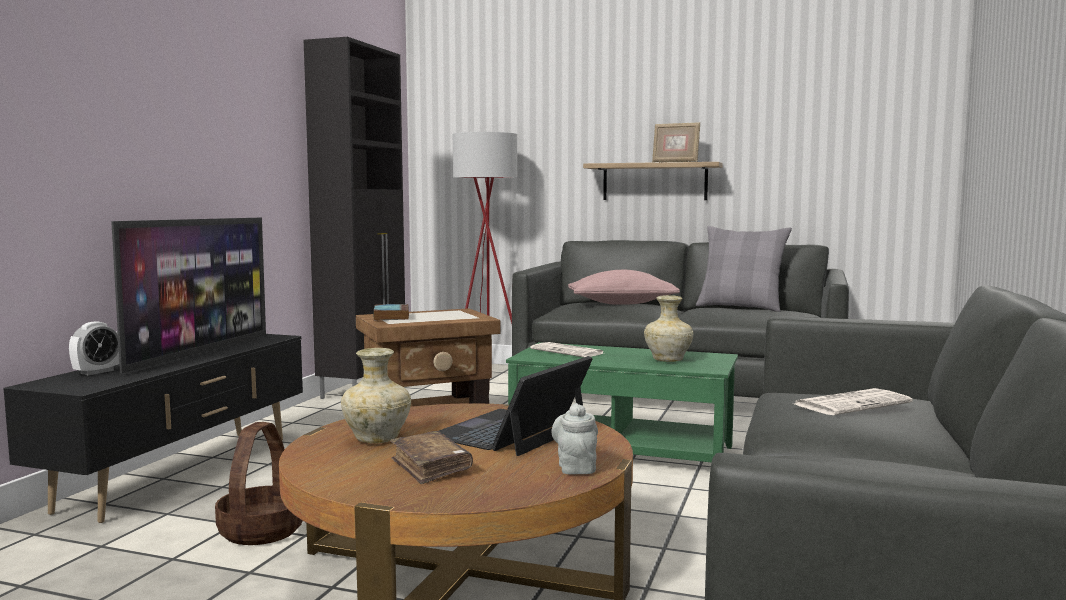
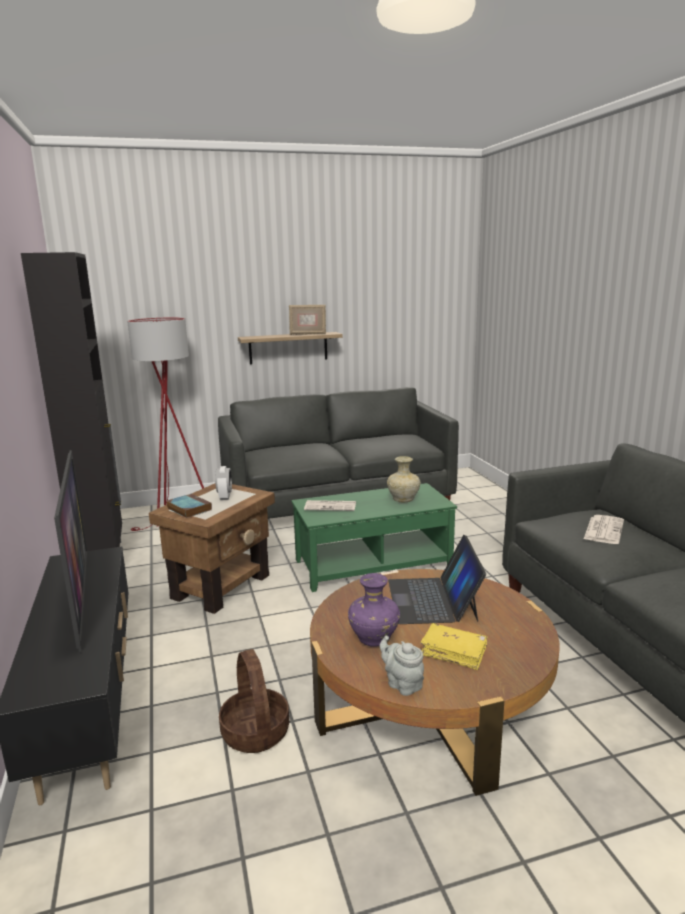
camera: 35 degrees left, 10 degrees up
alarm clock [69,321,119,375] -> alarm clock moved to [215,466,232,500]
beige vase [341,348,411,444] -> purple vase [348,573,400,647]
brown book [390,431,473,484] -> yellow book [420,623,487,670]
grey teapot [551,403,598,475] -> grey teapot moved to [380,636,424,696]
pink pillow [568,270,680,305] -> none
grey pillow [696,226,792,312] -> none

